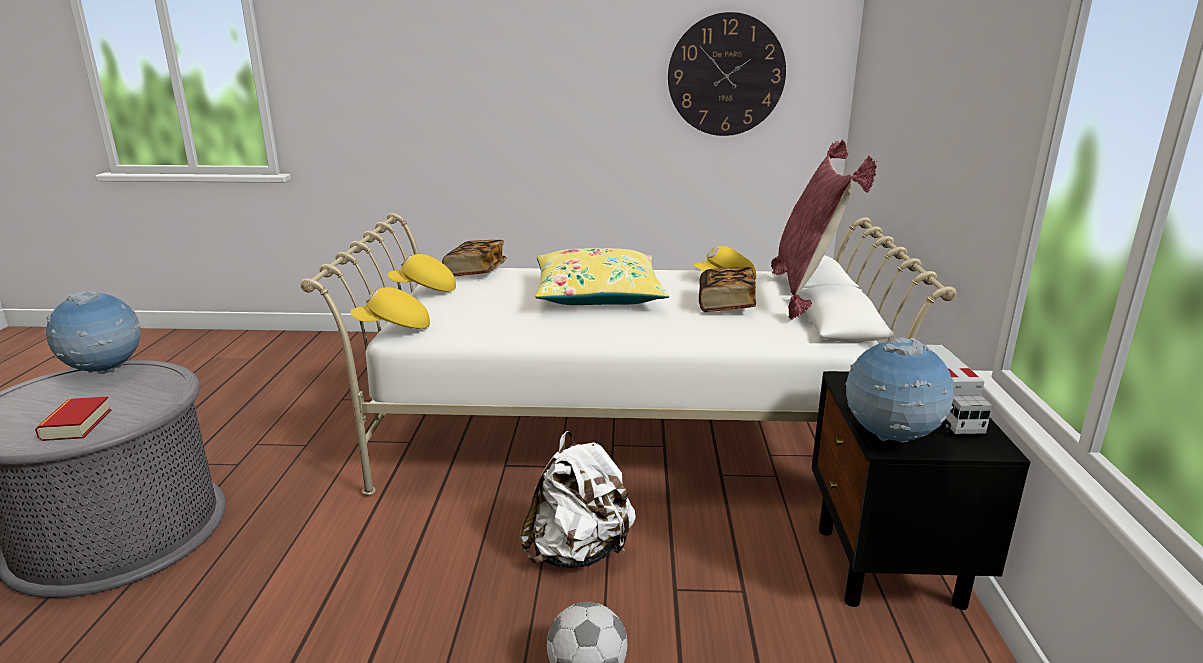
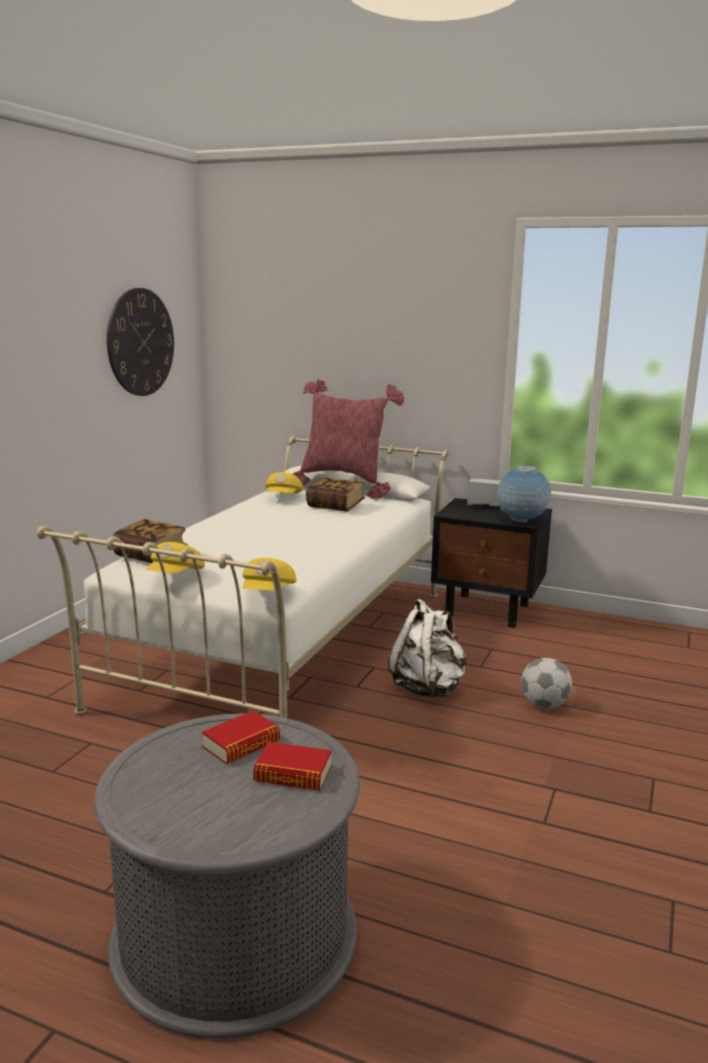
camera: 70 degrees left, 5 degrees down
globe [45,291,141,374] -> none
yellow pillow [535,248,670,305] -> none
none -> book [202,711,280,764]

